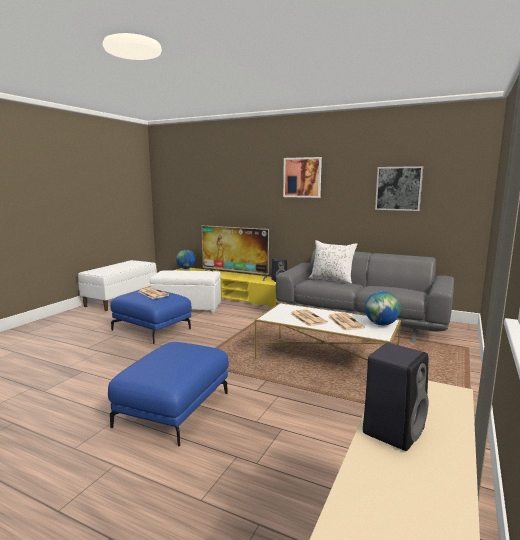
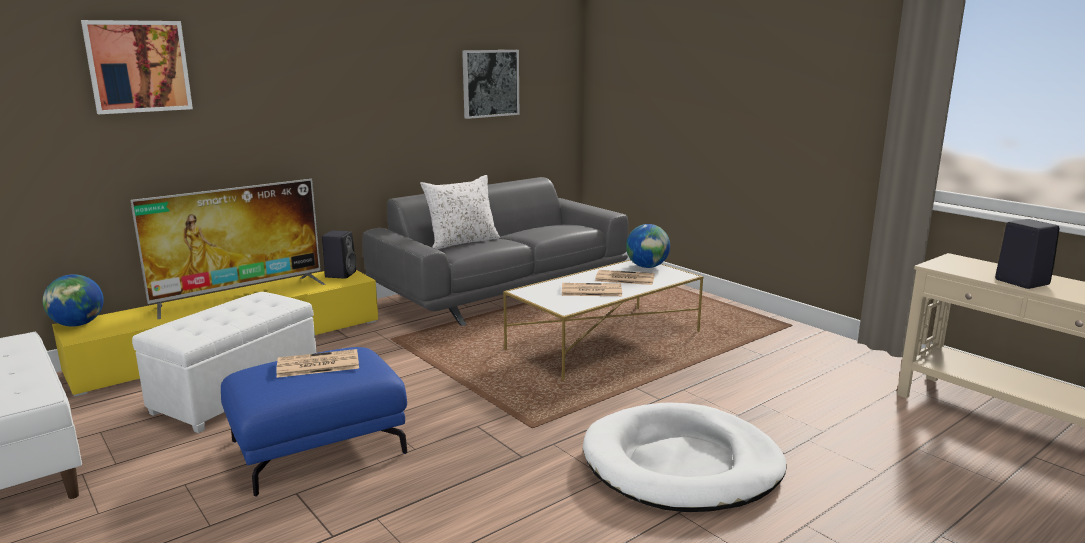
camera: 65 degrees left, 5 degrees up
blue ottoman [108,342,229,446] -> white dog bed [583,402,787,512]
picture [283,157,322,198] -> picture moved to [81,20,193,114]

